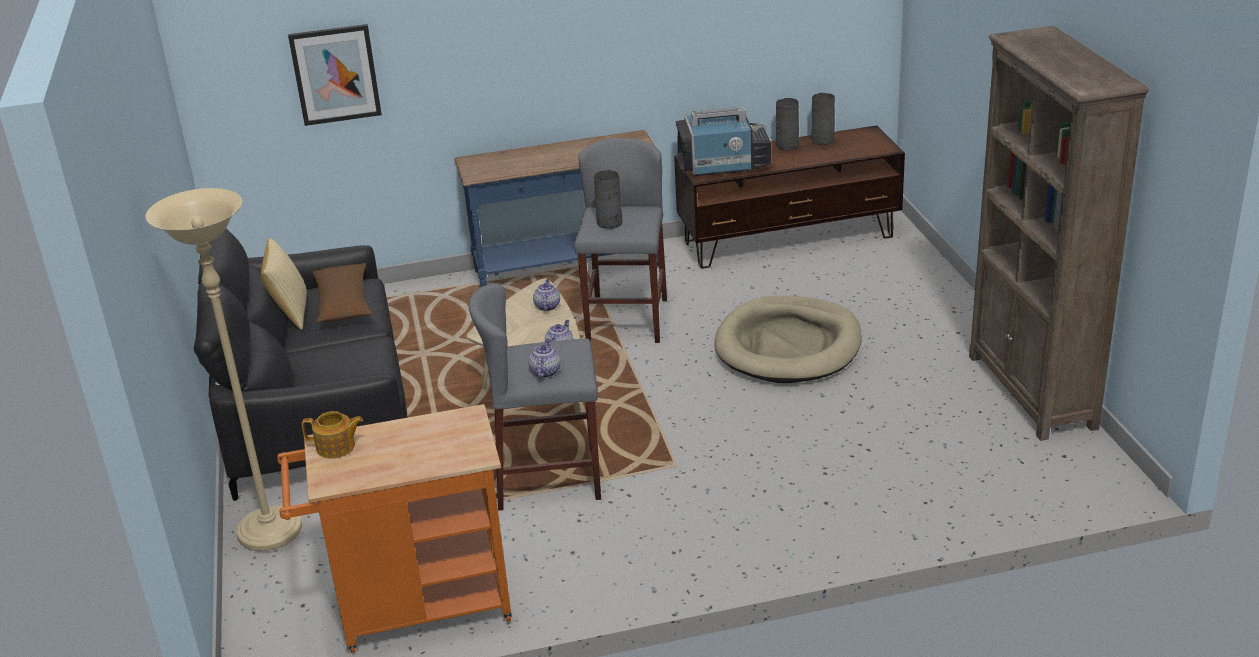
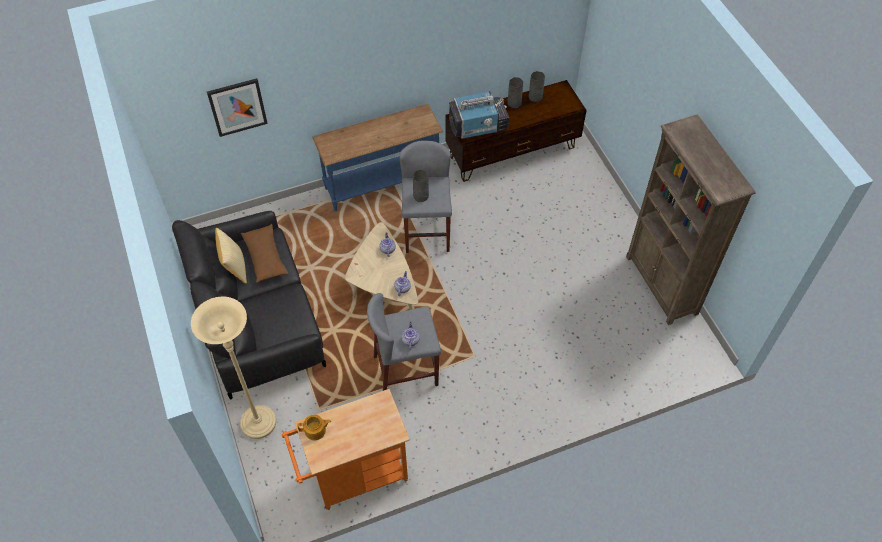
camera: 10 degrees left, 25 degrees up
beige dog bed [714,296,862,383] -> none

